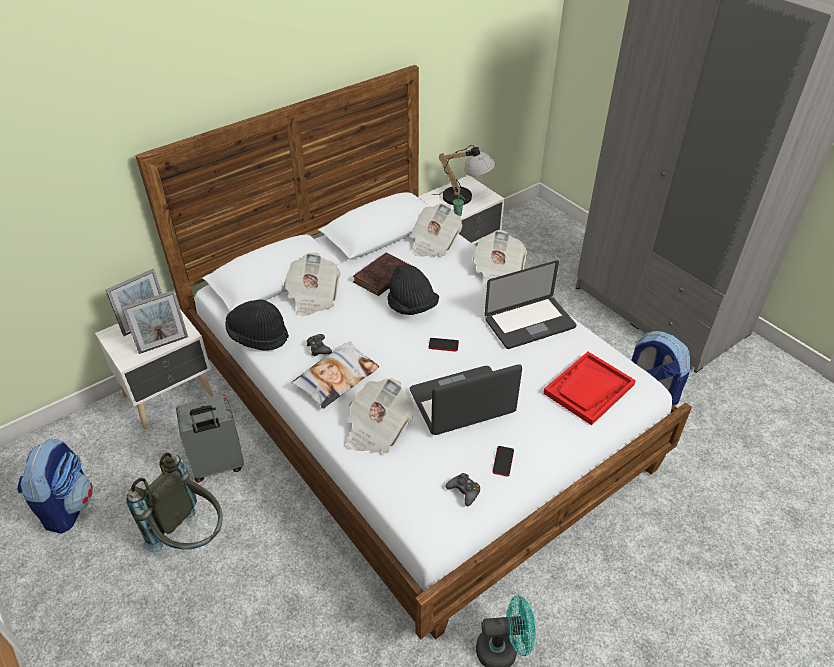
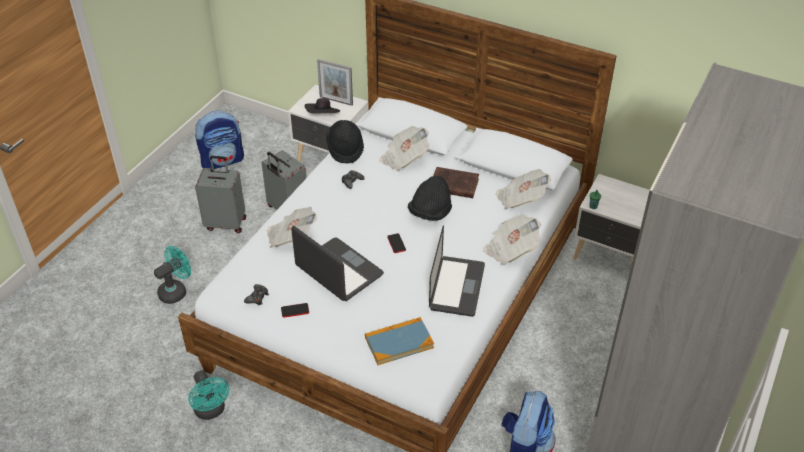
camera: 65 degrees right, 0 degrees up
picture frame [122,290,188,354] -> black hat [305,98,340,114]
grey backpack [126,453,222,552] -> grey suitcase [195,156,246,233]
pillow [291,341,380,409] -> none
table lamp [432,145,495,205] -> none
laptop [484,260,577,349] -> laptop turned 120 degrees counterclockwise [429,225,485,317]
red tray [543,352,636,425] -> book [365,317,434,365]
none -> turquoise fan [154,246,191,304]

